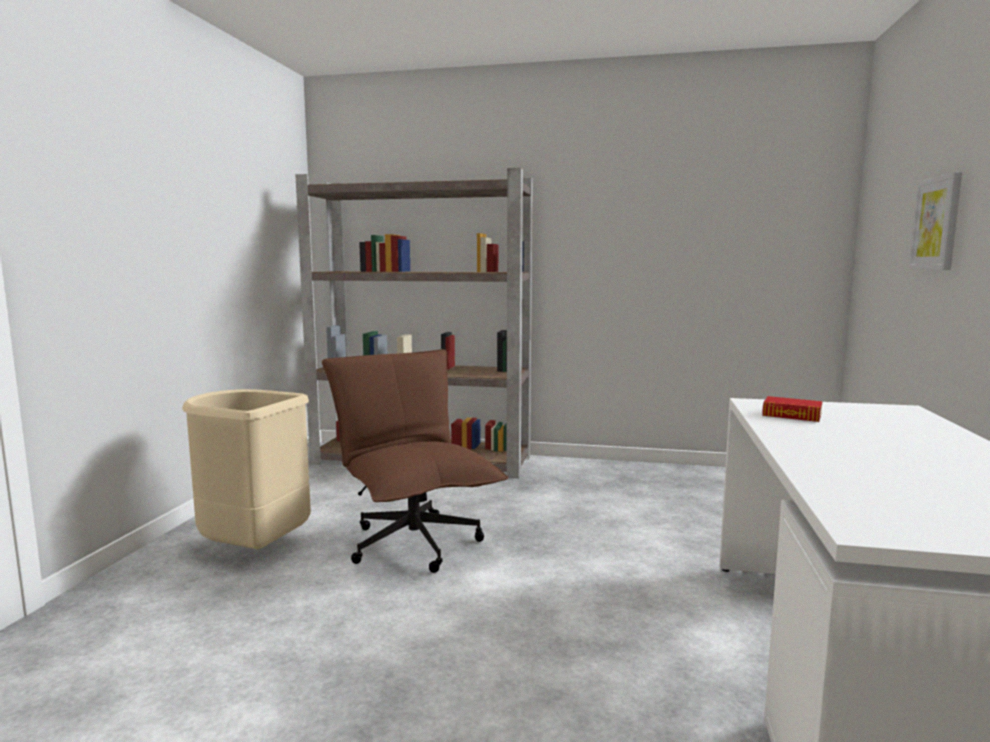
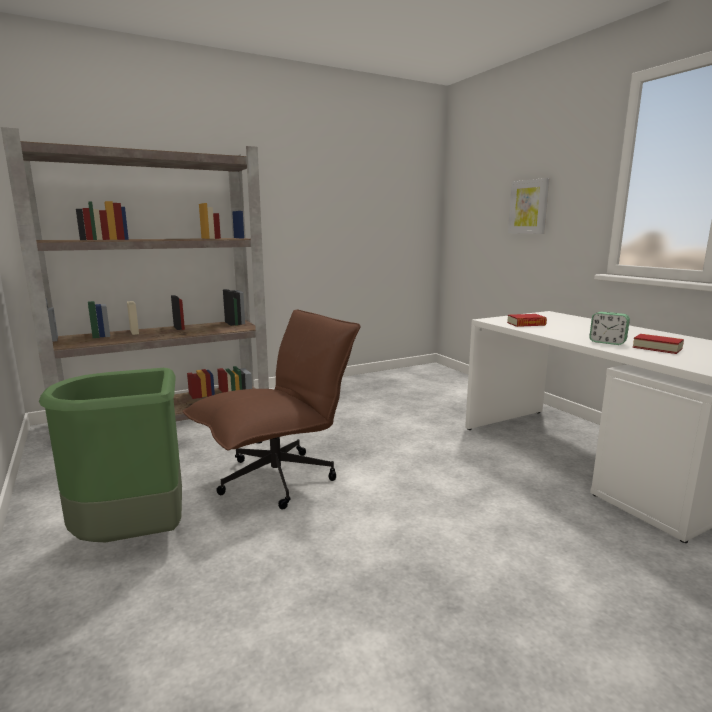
camera: 40 degrees left, 5 degrees up
beige trash can [182,389,311,550] -> green trash can [39,368,182,543]
brown office chair [322,349,508,573] -> brown office chair turned 120 degrees clockwise [183,310,361,510]
none -> alarm clock [589,312,630,345]
none -> book [633,334,684,354]

